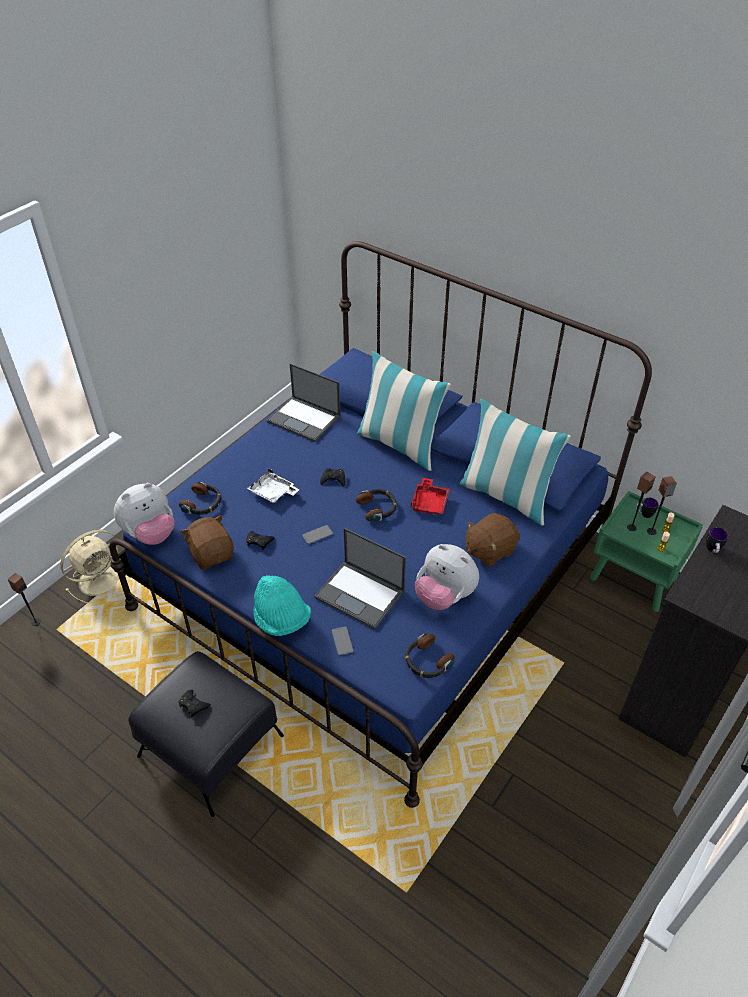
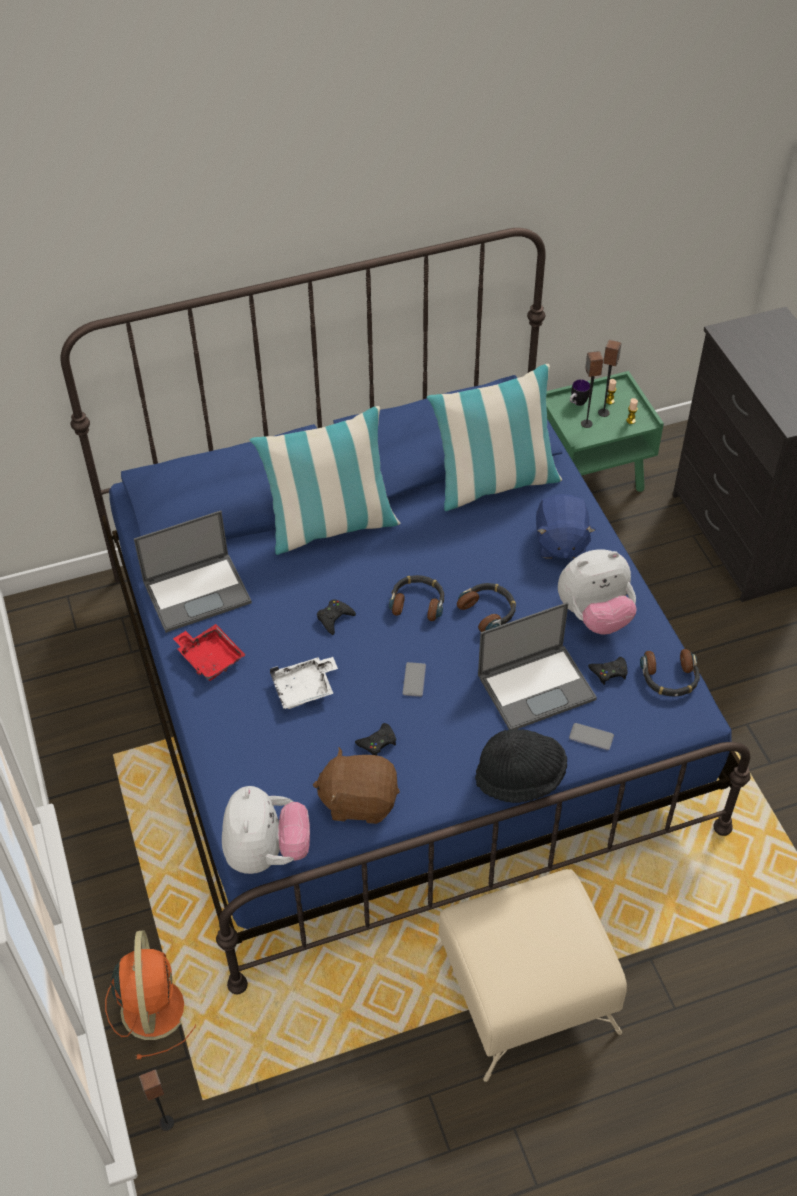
camera: 55 degrees left, 5 degrees up
beige fan [60,529,119,603] -> orange fan [105,930,196,1059]
black ottoman [128,651,284,817] -> beige ottoman [434,869,627,1082]
black game controller [178,689,211,717] -> black game controller moved to [588,657,628,685]
headphones [179,482,221,515] -> headphones moved to [457,583,516,632]
turquoise hat [253,575,311,636] -> black hat [475,729,567,803]
red tray [410,478,450,515] -> red tray moved to [173,624,245,681]
brown plush toy [466,513,520,567] -> blue plush toy [536,494,595,559]
mug [706,527,728,553] -> none

